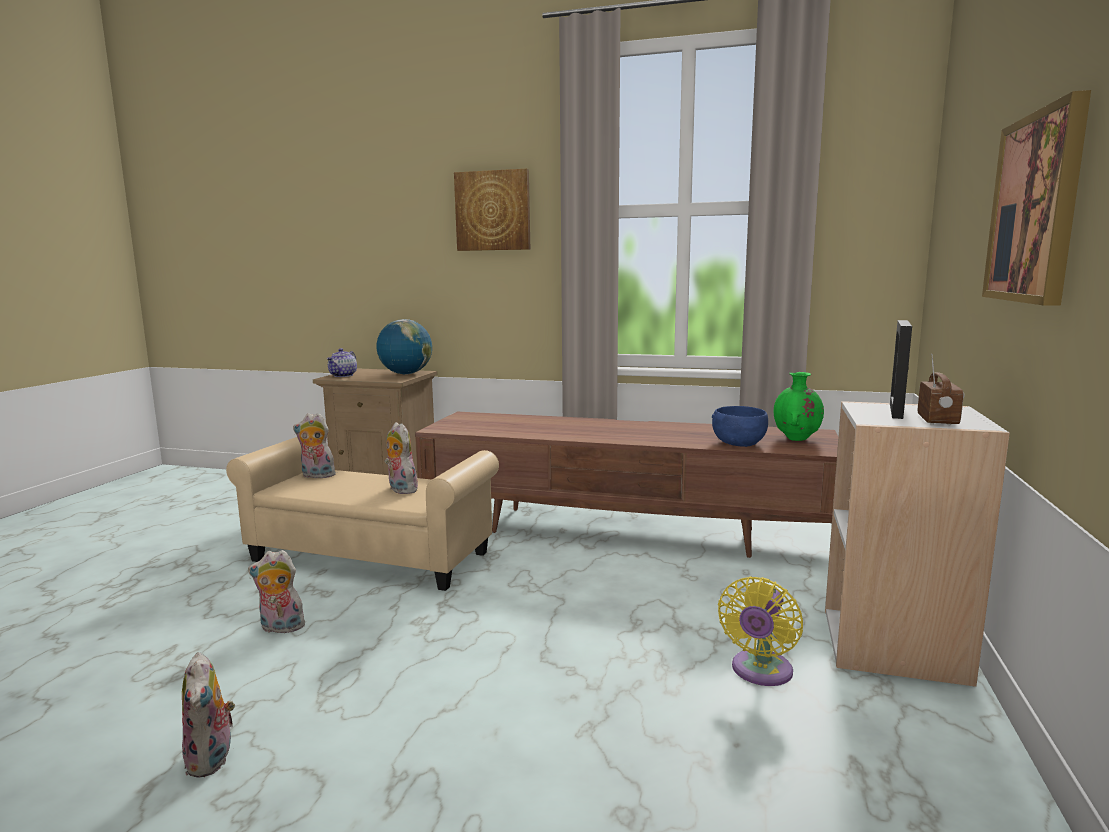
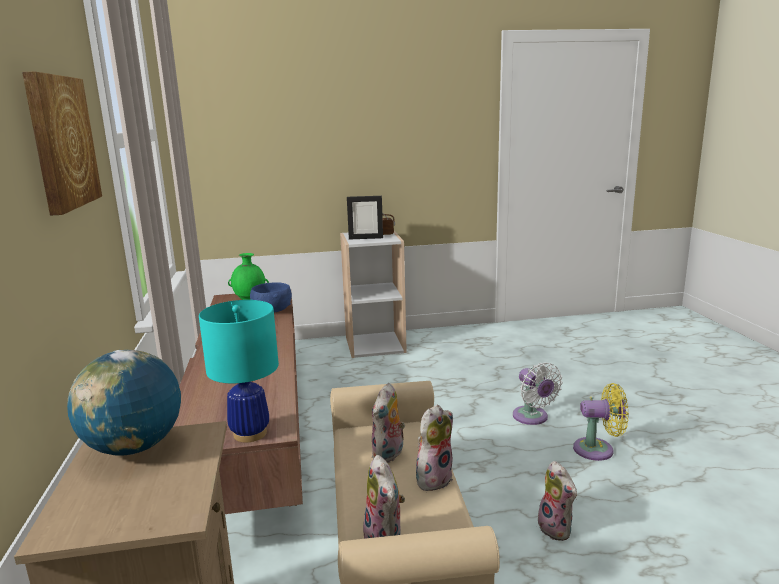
camera: 115 degrees left, 5 degrees up
plush toy [182,652,235,778] -> plush toy moved to [416,404,453,491]
teapot [327,348,357,377] -> none
yellow fan [718,577,803,686] -> yellow fan moved to [573,383,629,461]
picture [982,90,1091,306] -> none
none -> turquoise table lamp [199,300,279,443]
none -> white fan [513,362,563,425]

